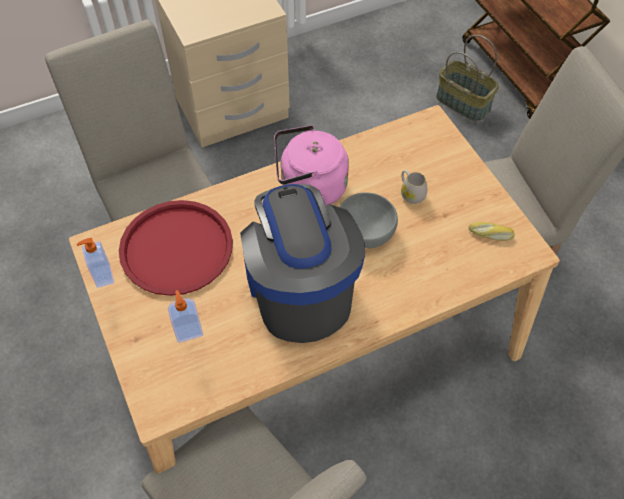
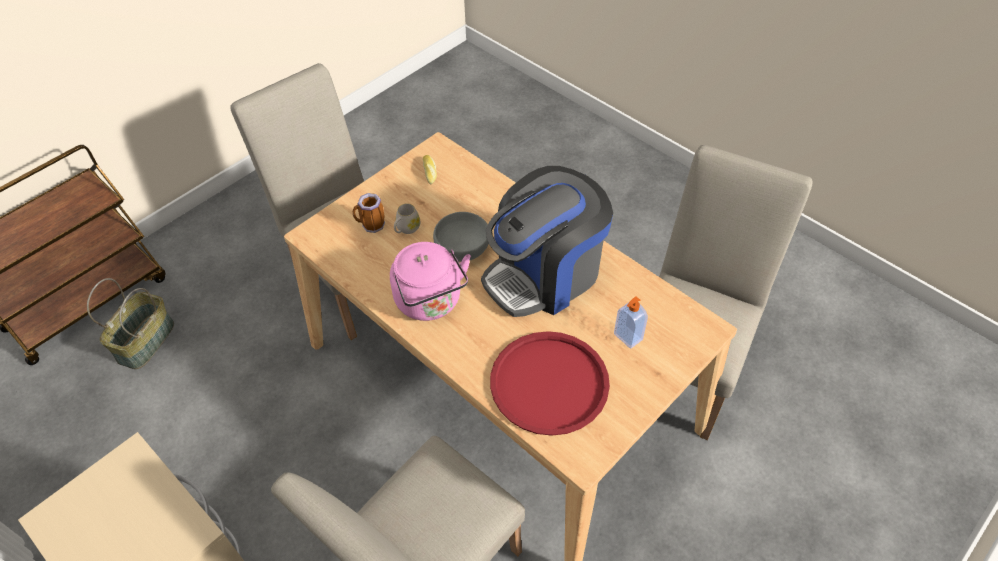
camera: 110 degrees left, 5 degrees down
soap dispenser [77,238,114,288] -> none
none -> mug [353,193,385,233]

